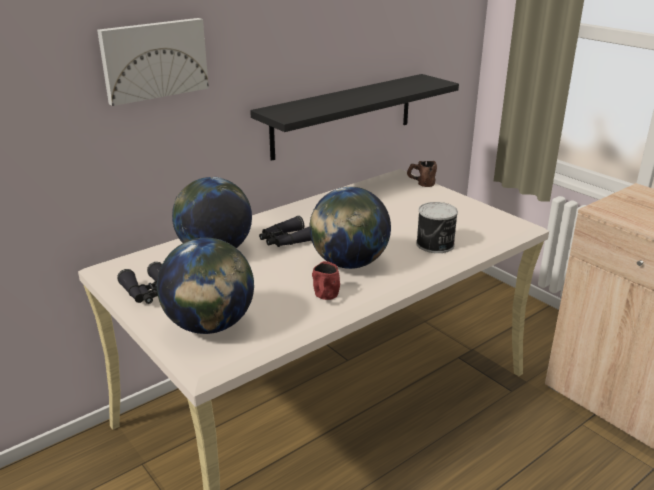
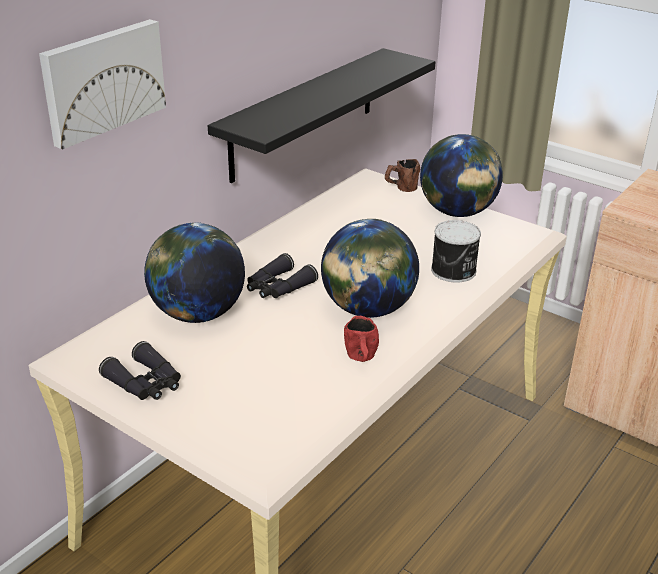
camera: 15 degrees left, 5 degrees up
globe [157,238,254,334] -> globe moved to [420,134,503,217]

